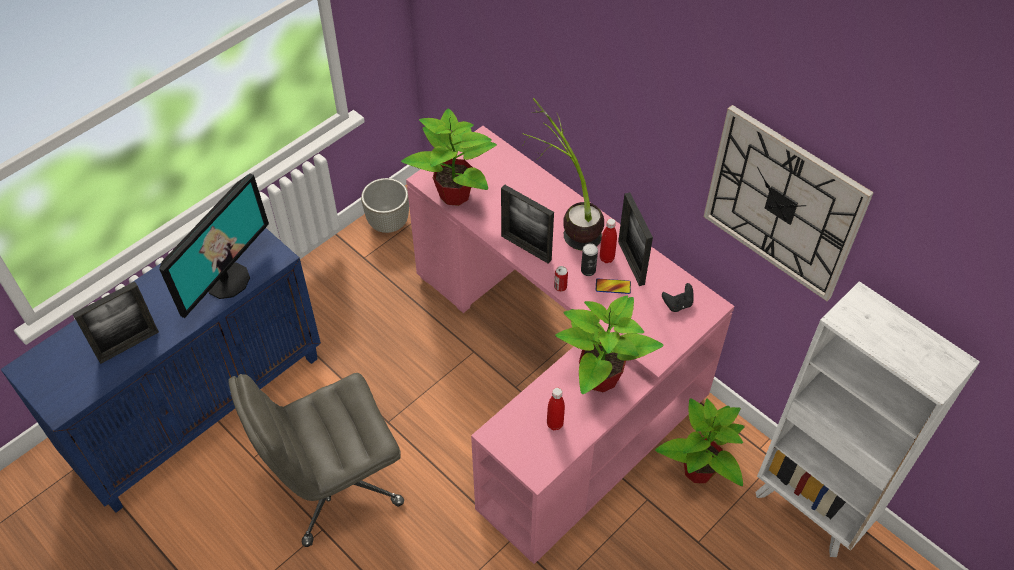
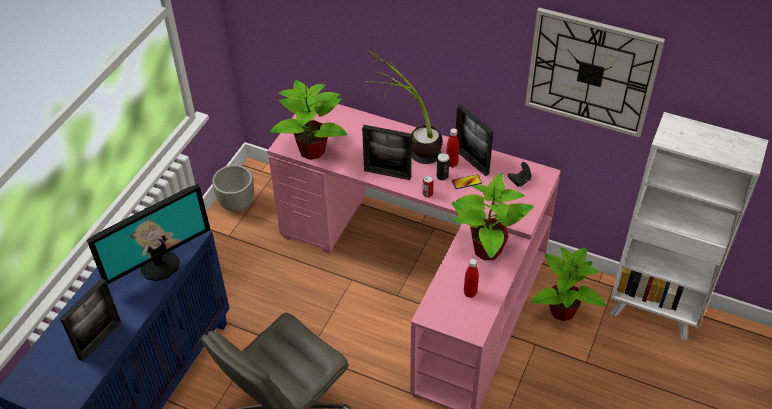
camera: 20 degrees left, 5 degrees down
monitor [159,173,269,318] -> monitor turned 45 degrees clockwise [87,184,210,285]

